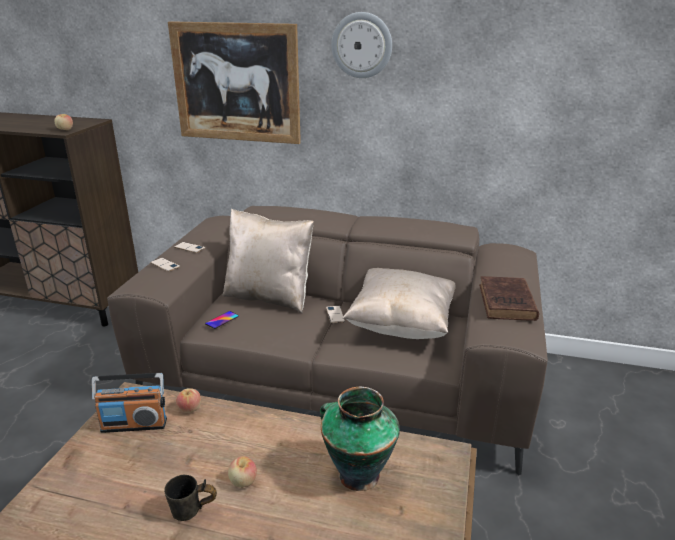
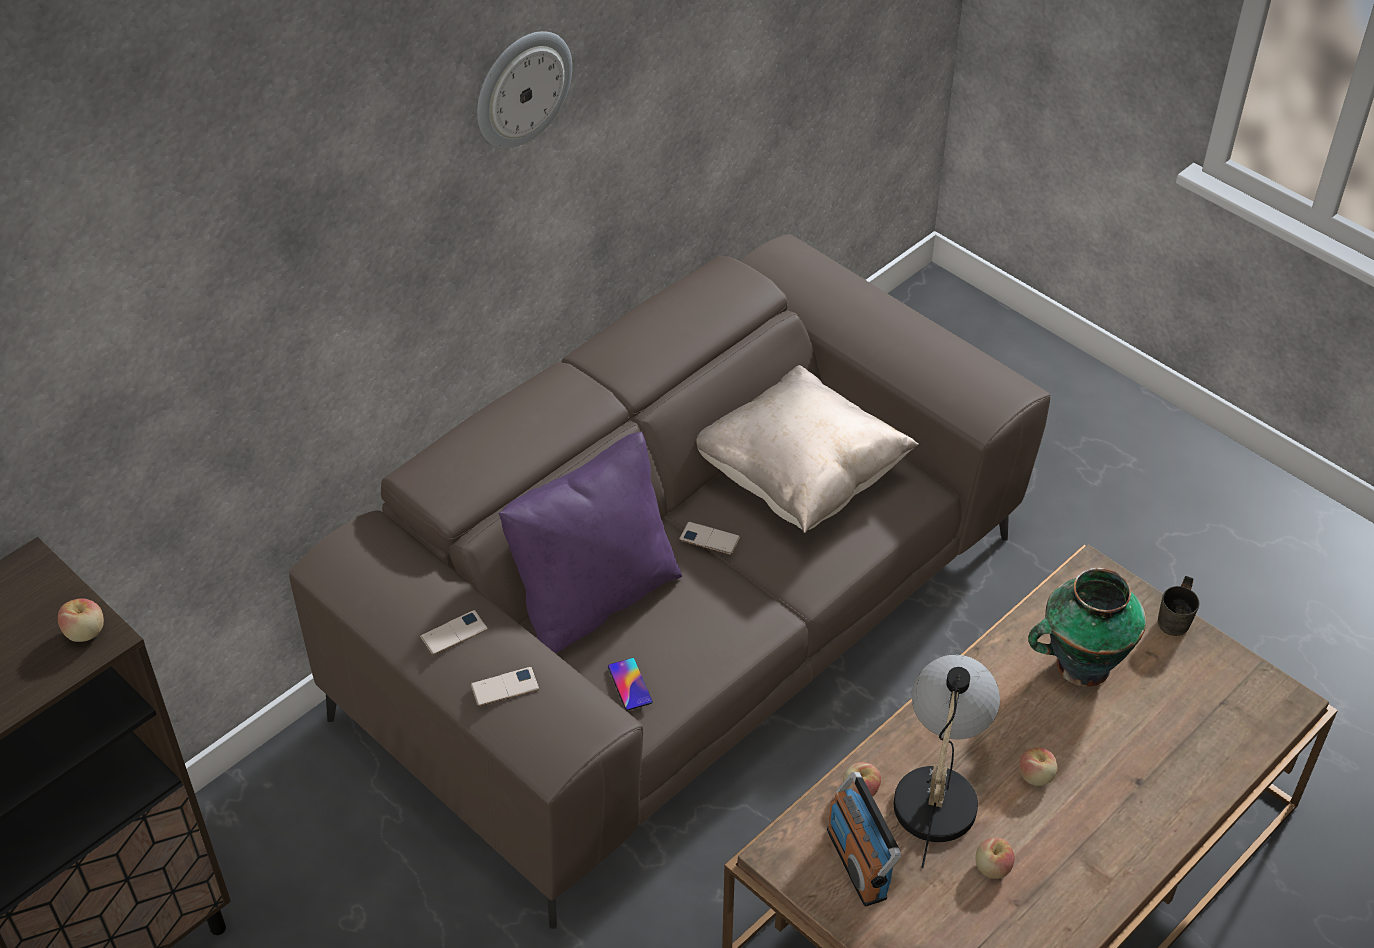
camera: 60 degrees left, 20 degrees up
radio [92,373,167,433] -> radio turned 135 degrees clockwise [827,772,901,906]
grey mug [164,475,217,521] -> grey mug moved to [1158,576,1200,636]
picture [168,21,301,144] -> none
beige pillow [223,209,314,313] -> purple pillow [499,432,683,653]
brown book [479,276,539,321] -> none
none -> table lamp [894,655,1000,868]
none -> apple [975,838,1015,879]

